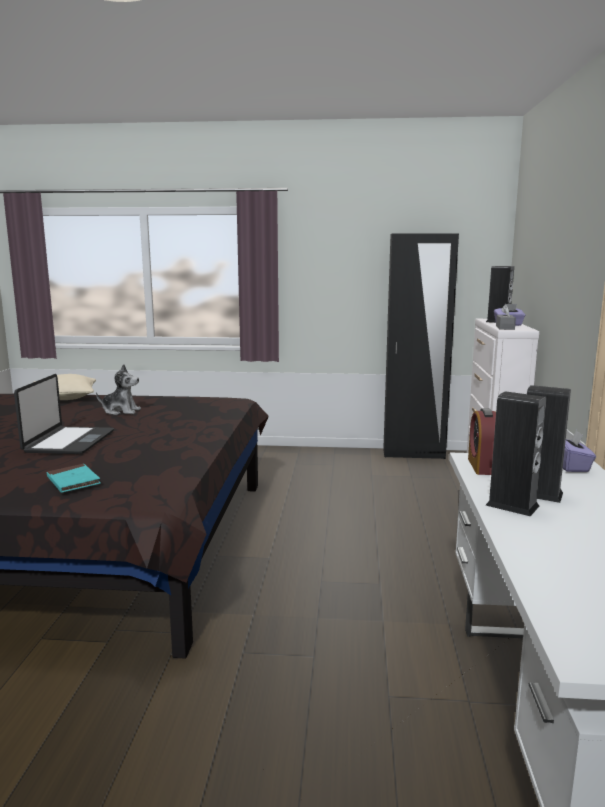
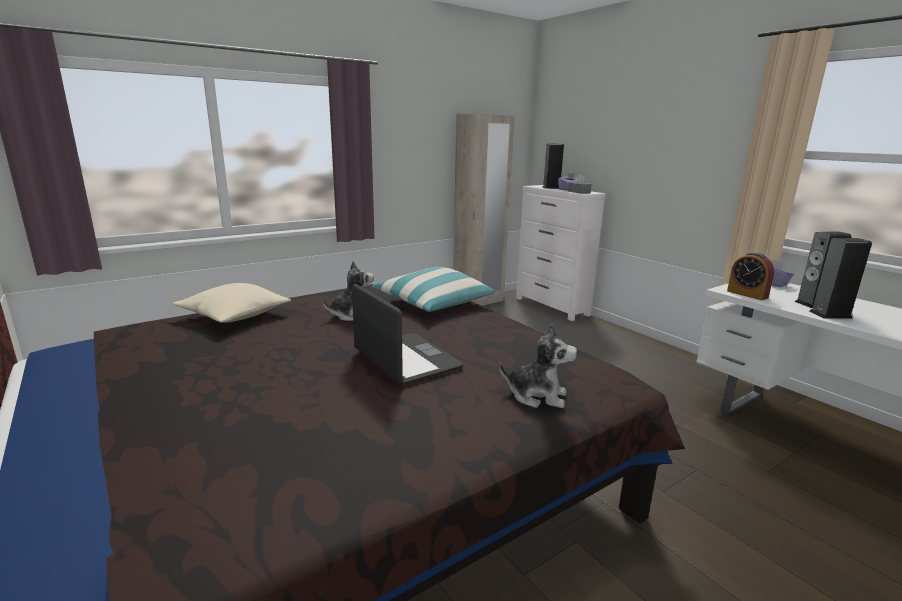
camera: 40 degrees left, 5 degrees up
turquoise book [47,464,101,493] -> plush toy [499,324,577,408]
black wardrobe [383,233,459,459] -> beige wardrobe [453,114,515,306]
none -> pillow [373,267,495,312]

